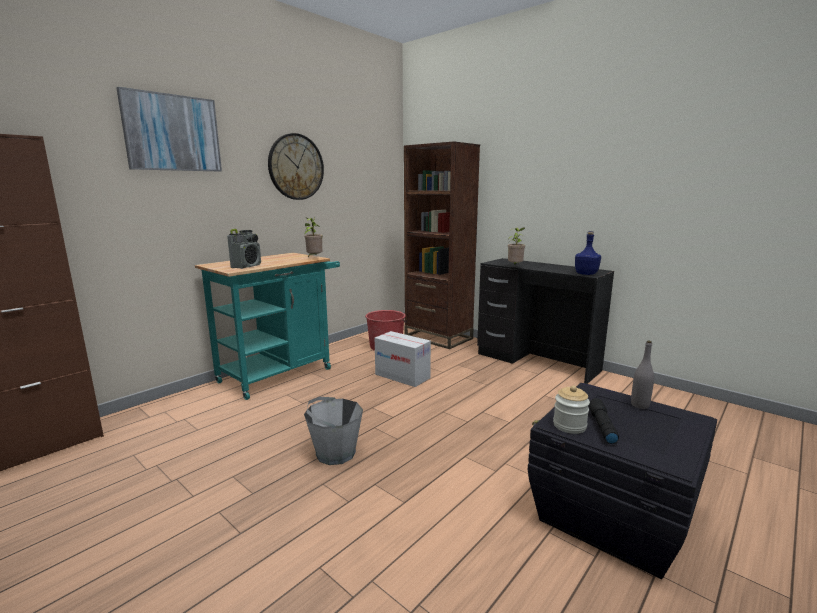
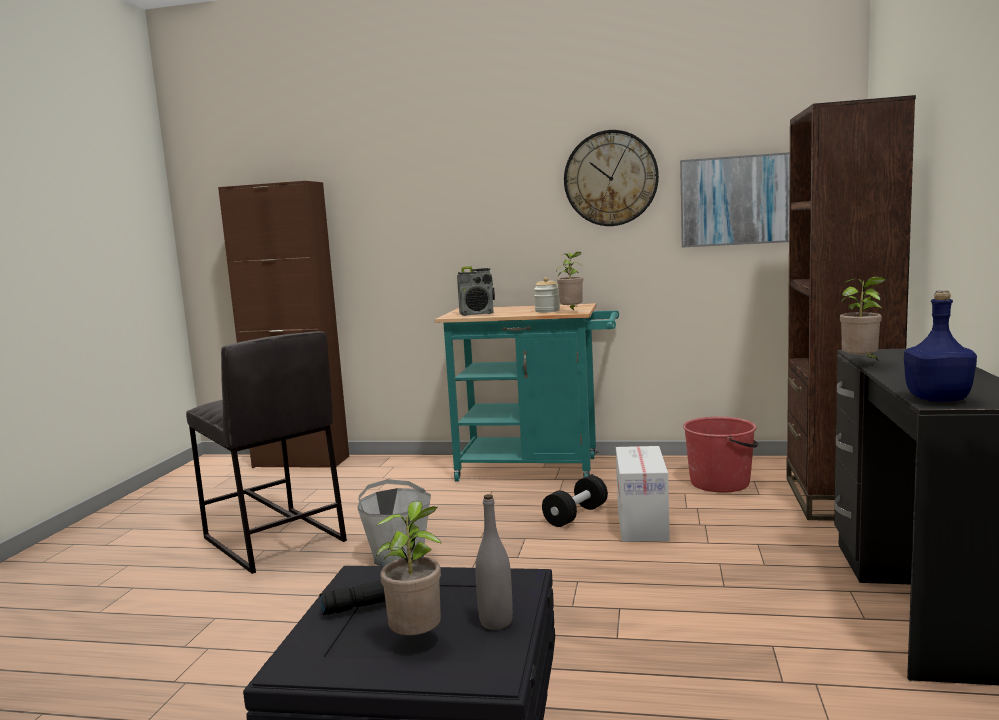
camera: 60 degrees right, 5 degrees down
picture [116,87,222,171] -> picture moved to [680,152,790,248]
jar [553,386,590,434] -> jar moved to [534,277,560,312]
none -> grey stool [186,331,347,574]
none -> potted plant [376,501,442,635]
none -> black dumbbell [542,475,608,527]

